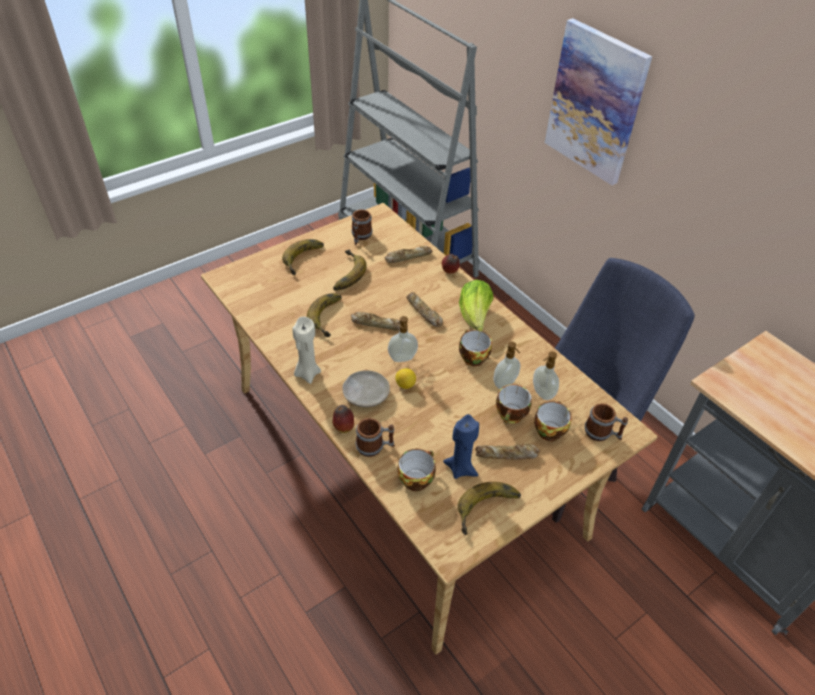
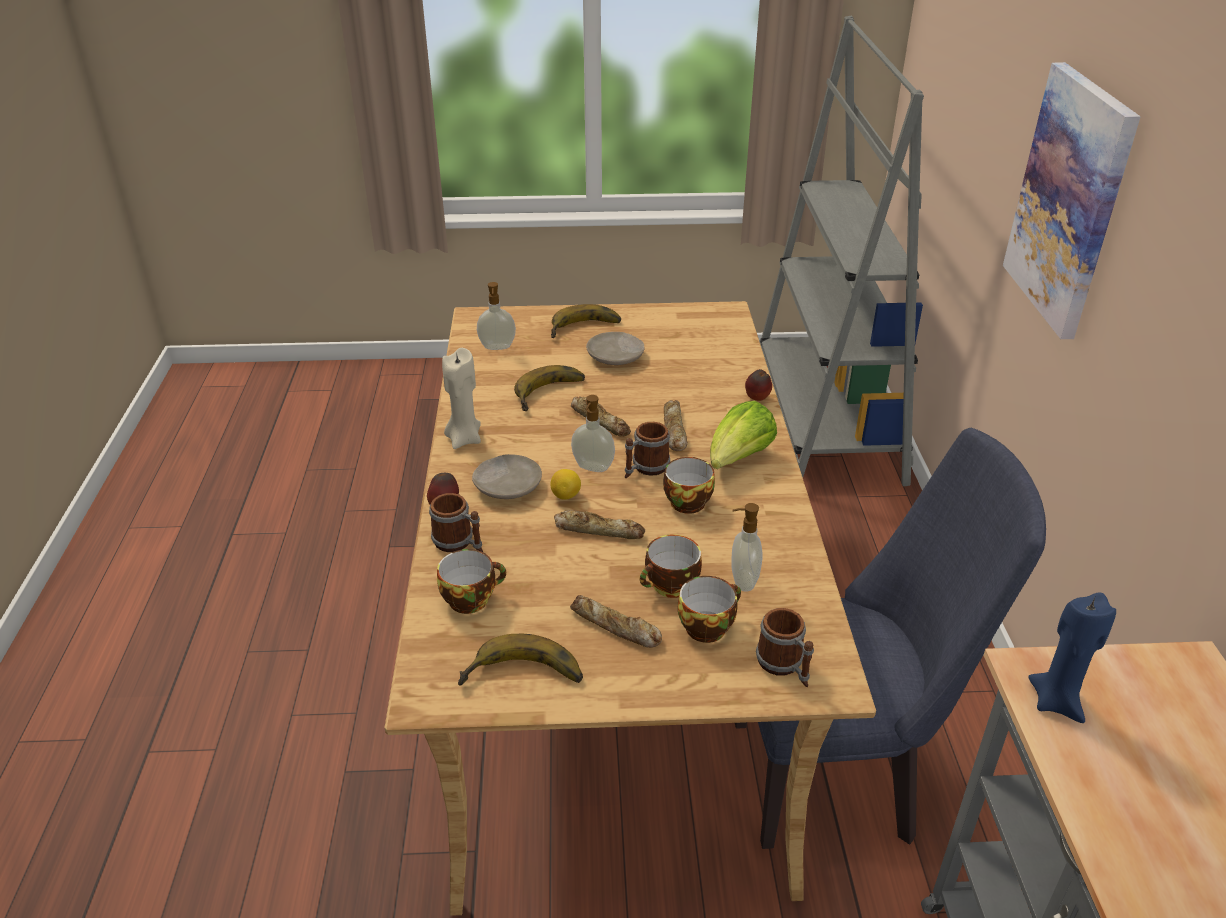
camera: 35 degrees right, 10 degrees down
banana [333,250,367,290] -> beige plate [586,332,644,365]
mug [351,209,373,245] -> mug moved to [625,422,670,478]
bread [385,246,433,263] -> bread moved to [554,510,645,539]
blue candle [443,414,479,479] -> blue candle moved to [1028,592,1116,723]
soap dispenser [494,342,520,389] -> soap dispenser moved to [477,282,516,350]

